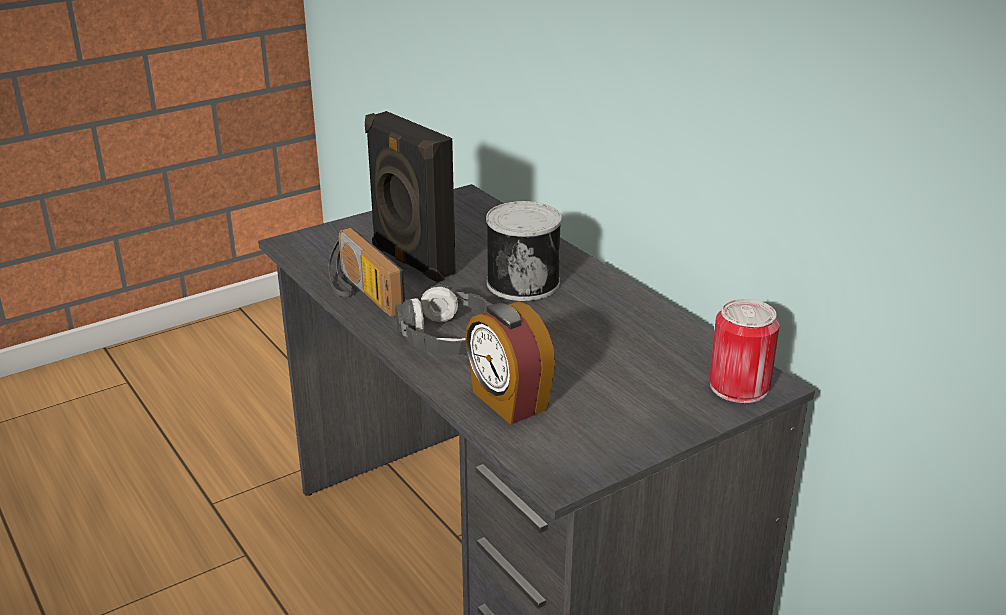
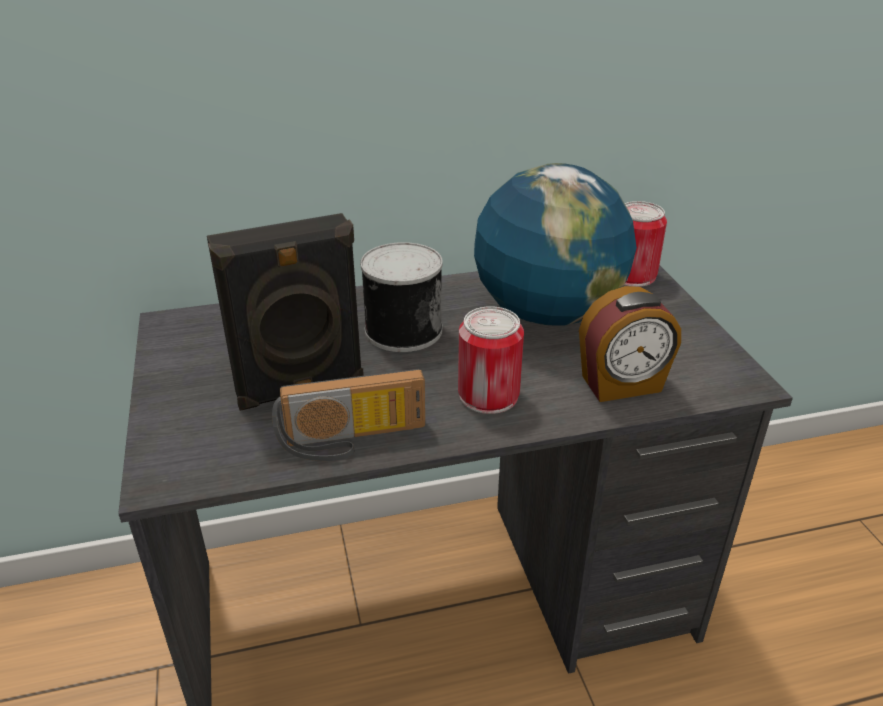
camera: 70 degrees left, 5 degrees up
headphones [395,284,494,355] -> can [458,306,524,414]
none -> globe [474,163,637,326]

